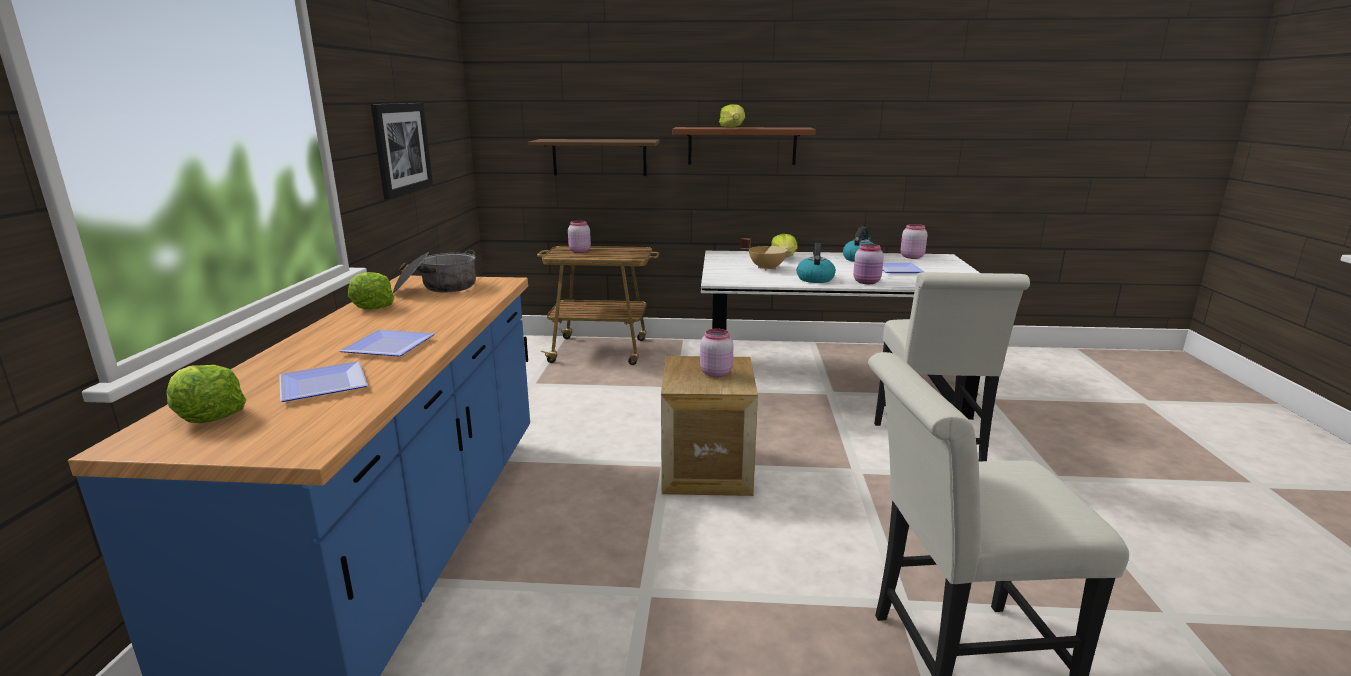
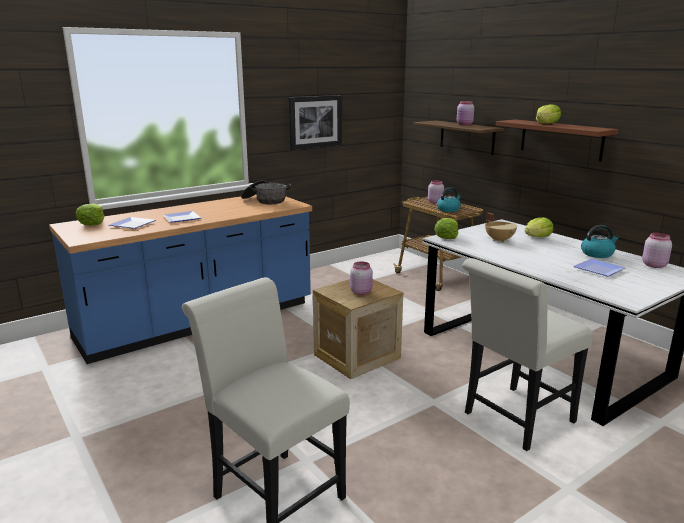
camera: 50 degrees right, 0 degrees up
lettuce [348,272,395,309] -> lettuce moved to [434,218,458,239]
kettle [797,243,836,283] -> kettle moved to [437,187,462,212]
pink jar [853,244,884,284] -> pink jar moved to [457,101,474,125]

